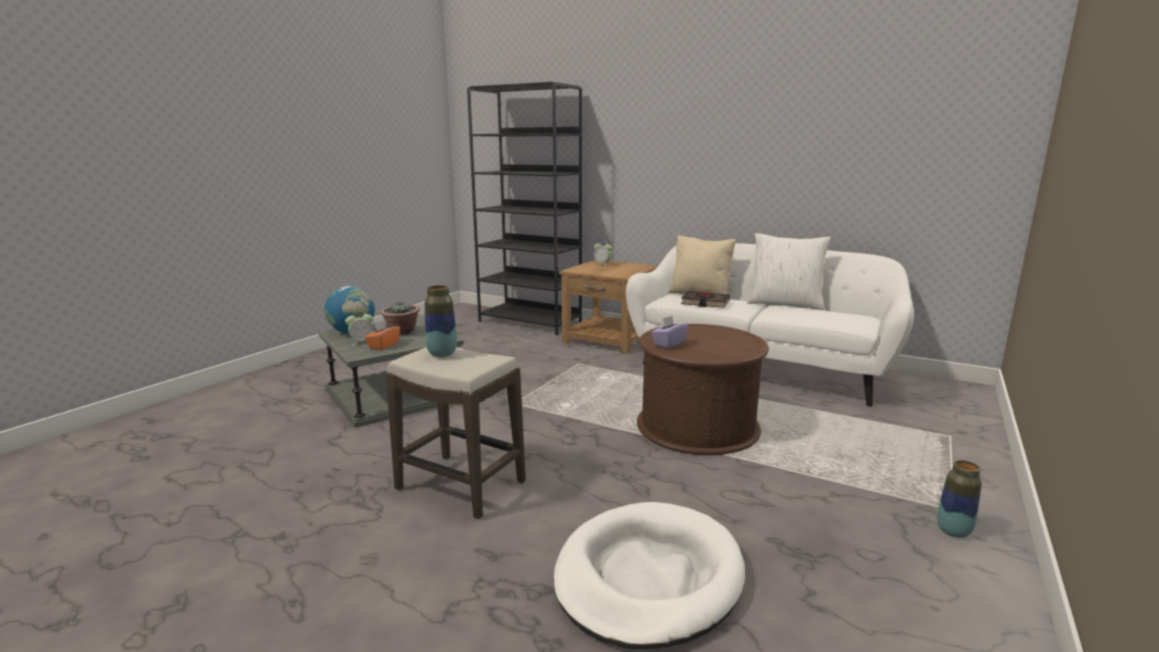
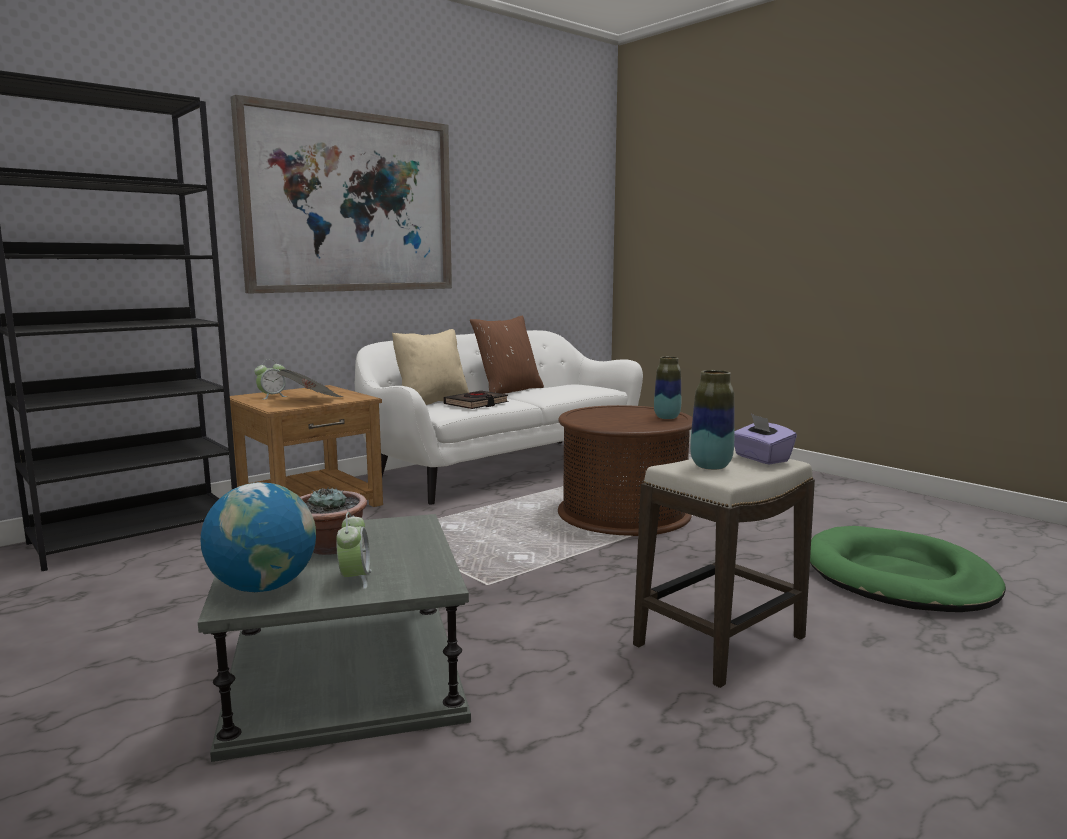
camera: 70 degrees left, 5 degrees down
orange tissue box [365,320,400,350] -> none
white dog bed [553,502,745,649] -> green dog bed [810,526,1006,612]
purple tissue box [651,316,689,349] -> purple tissue box moved to [734,414,797,464]
white pillow [747,233,831,310] -> brown pillow [470,315,544,394]
vase [937,460,982,538] -> vase moved to [654,356,681,419]
none -> picture [230,95,452,293]
none -> newspaper [277,369,343,397]

